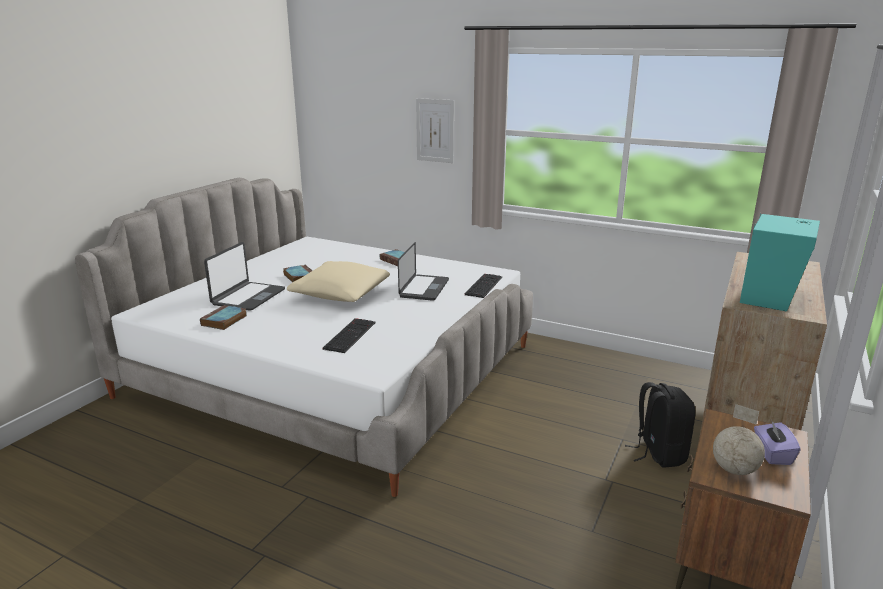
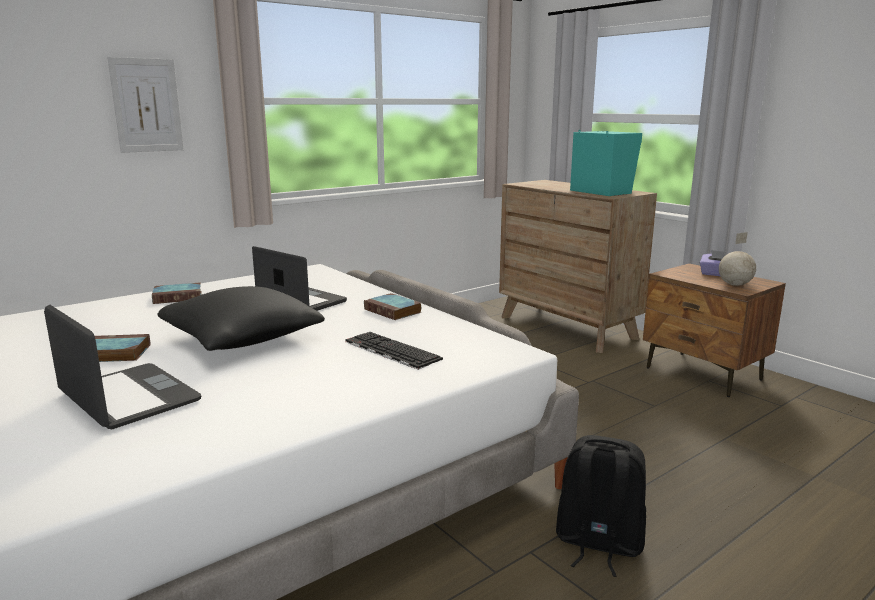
camera: 65 degrees left, 5 degrees down
book [200,305,247,330] -> book moved to [364,293,422,320]
beige pillow [287,261,390,302] -> black pillow [157,286,325,351]
keyboard [464,274,502,298] -> none
black backpack [625,382,696,468] -> black backpack moved to [556,435,646,577]

